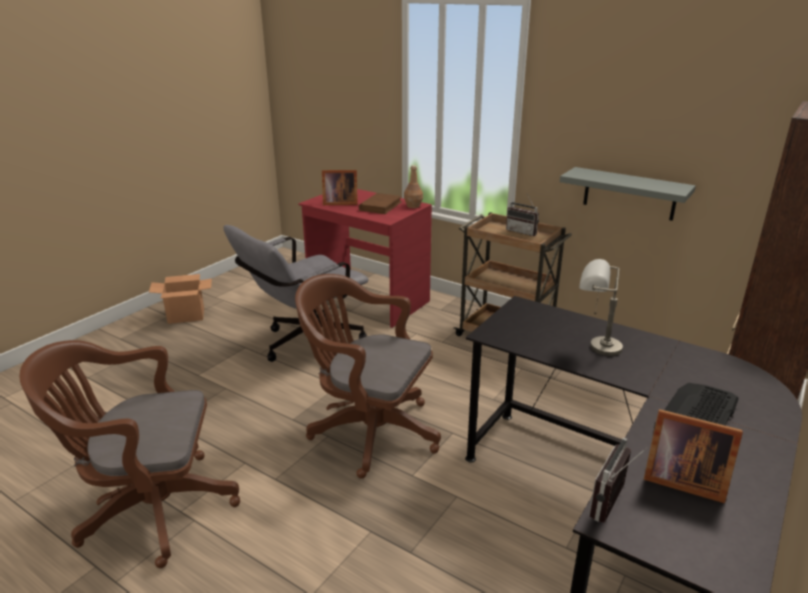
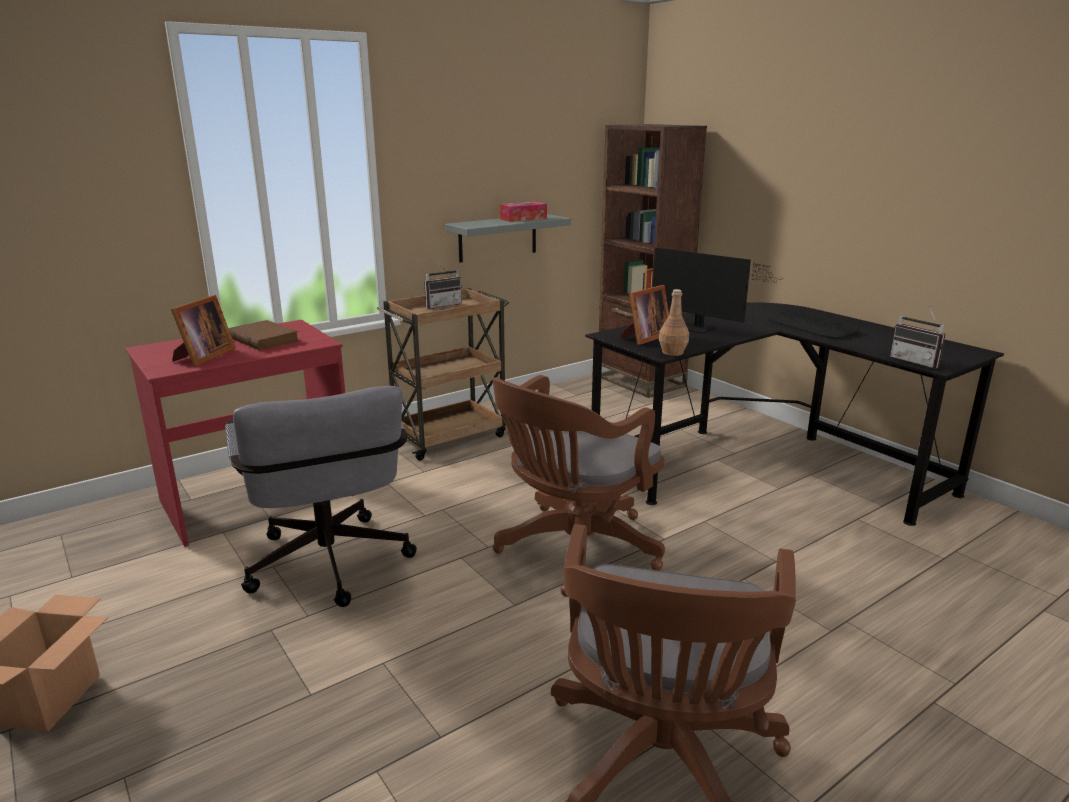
camera: 70 degrees left, 5 degrees down
brown bottle [404,165,423,208] -> brown bottle moved to [659,289,689,356]
grey table lamp [579,259,623,356] -> monitor [652,248,784,334]
picture frame [644,409,743,503] -> picture frame moved to [620,285,669,345]
none -> tissue box [499,202,547,222]

